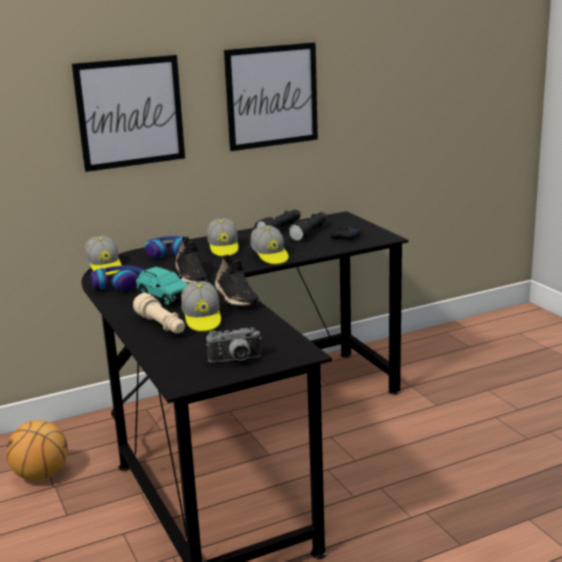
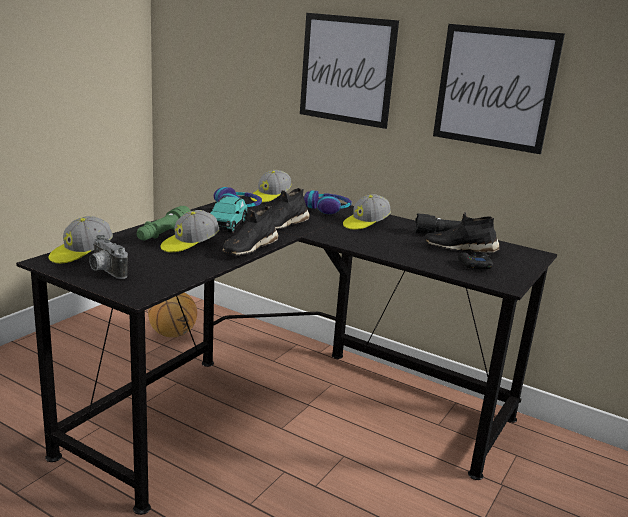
camera: 55 degrees right, 0 degrees up
beige flashlight [133,293,185,334] -> green flashlight [137,206,190,240]
cap [250,225,289,264] -> cap moved to [49,216,113,264]
black flashlight [287,212,327,242] -> black shoe [424,212,500,253]

